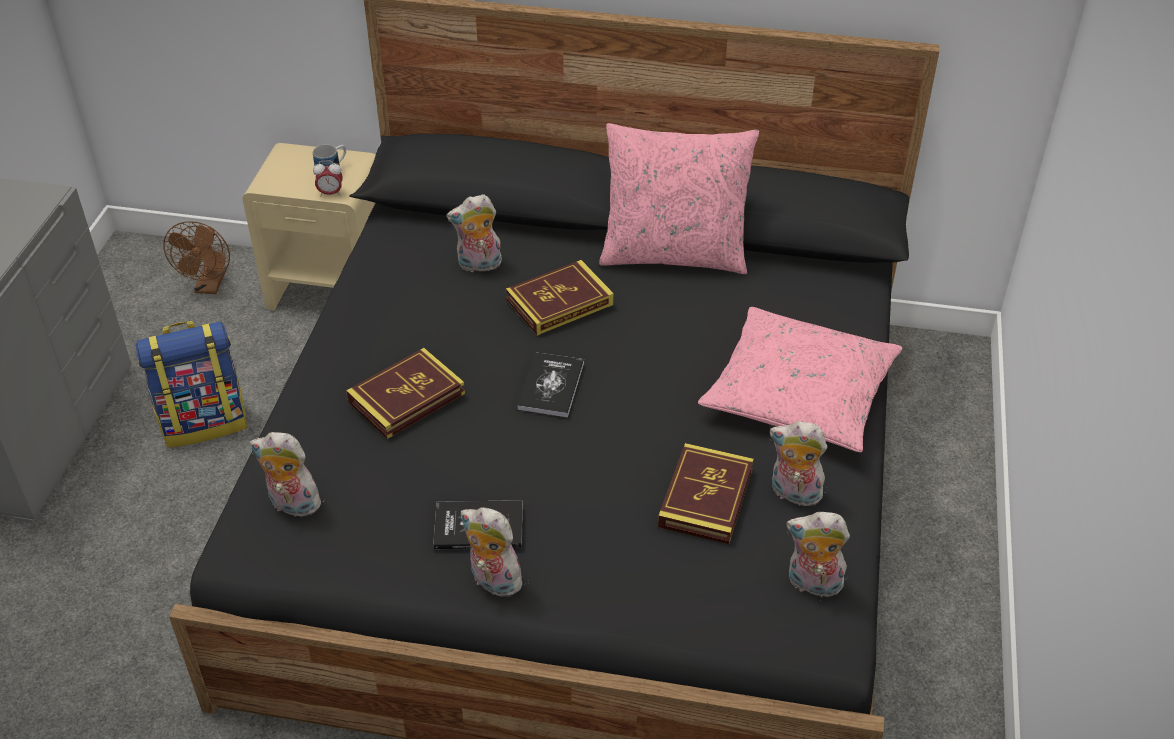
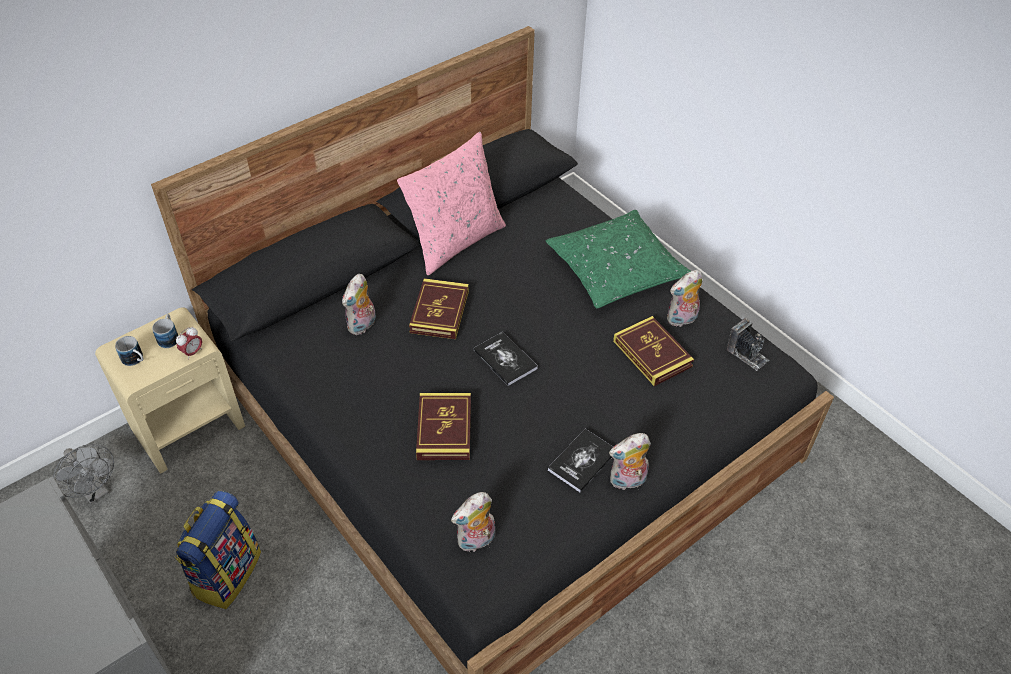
camera: 50 degrees left, 5 degrees up
brown fan [163,221,230,294] -> grey fan [53,444,114,504]
pink pillow [698,307,902,452] -> green pillow [545,210,691,308]
plush toy [787,512,850,597] -> camera [727,318,769,371]
none -> mug [115,336,144,366]

